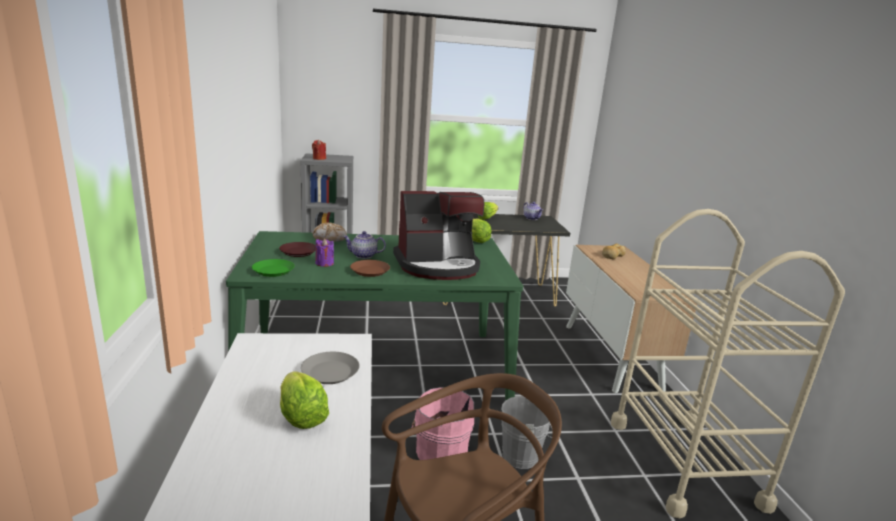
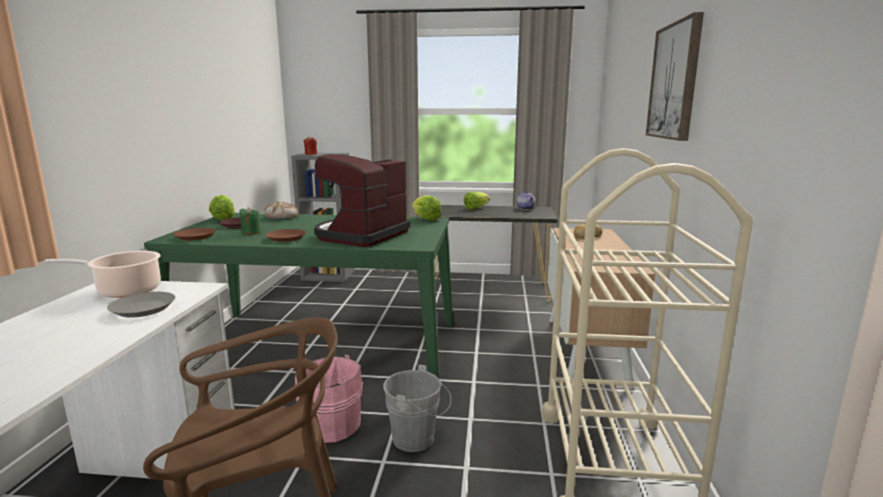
camera: 15 degrees right, 5 degrees down
green plate [252,259,295,277] -> brown plate [173,228,216,241]
lettuce [280,371,329,429] -> lettuce moved to [209,195,235,220]
purple candle [315,239,334,267] -> green candle [239,207,260,235]
teapot [343,231,386,259] -> none
coffee machine [393,191,484,280] -> coffee machine turned 120 degrees clockwise [314,154,410,247]
none -> cooking pot [44,251,161,298]
none -> picture [646,12,704,141]

